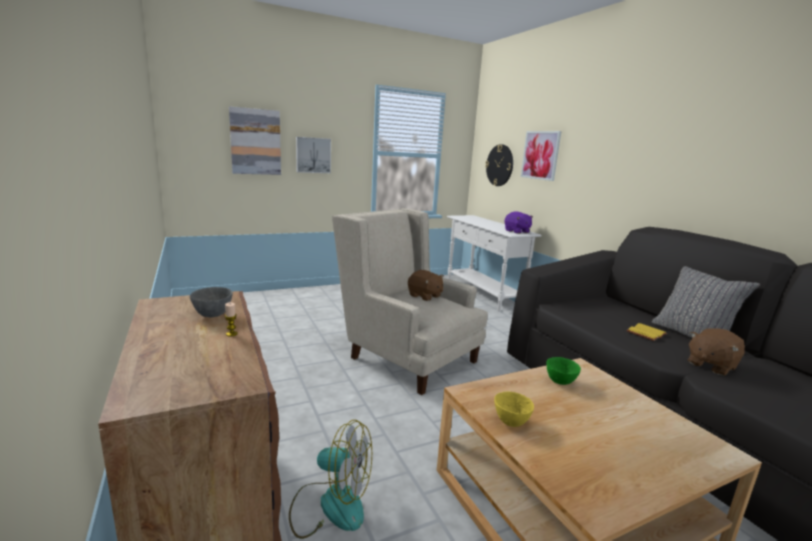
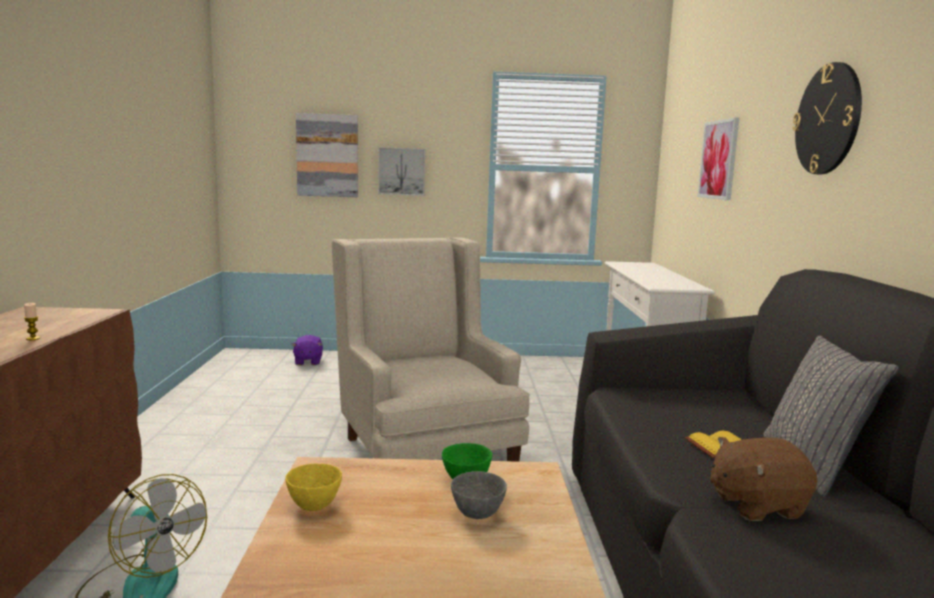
camera: 25 degrees right, 5 degrees down
grey bowl [190,287,233,317] -> grey bowl moved to [451,471,507,519]
brown plush toy [408,270,444,301] -> none
wall clock [485,144,513,186] -> wall clock moved to [792,62,862,174]
purple plush toy [505,211,533,234] -> purple plush toy moved to [291,335,323,365]

